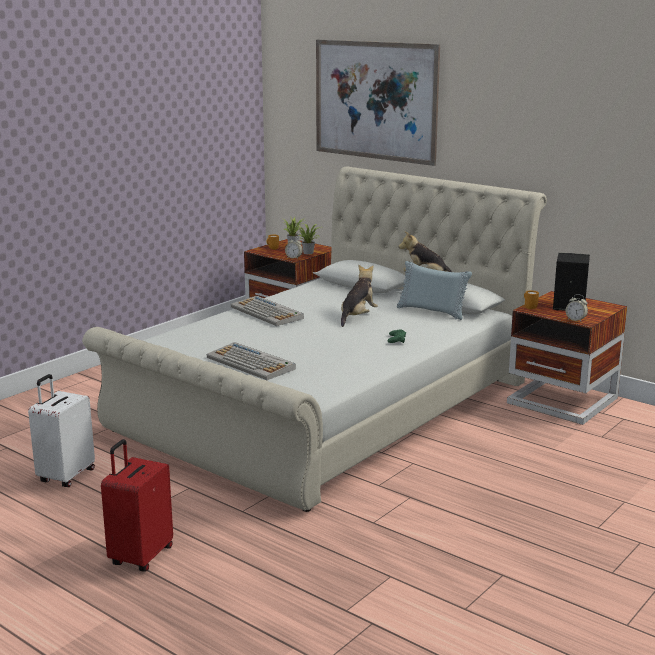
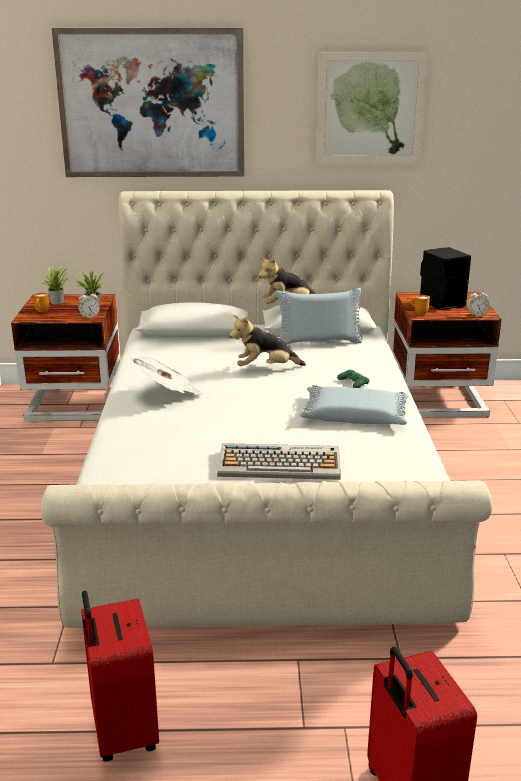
camera: 40 degrees left, 5 degrees up
white suitcase [28,374,95,487] -> red suitcase [81,591,159,762]
keyboard [231,296,304,326] -> newspaper [130,357,203,394]
plush toy [341,265,378,327] -> plush toy turned 90 degrees counterclockwise [230,315,306,366]
none -> blue pillow [300,385,409,425]
none -> picture [317,52,428,164]

